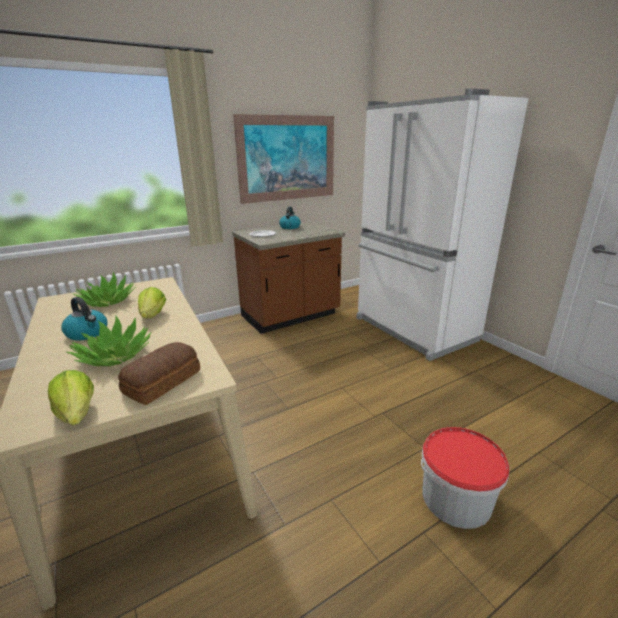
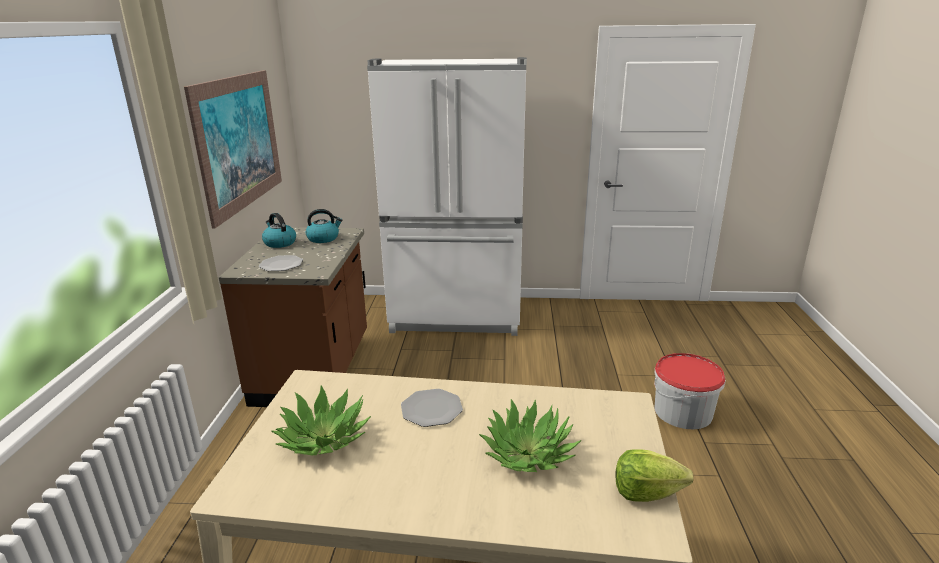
camera: 55 degrees left, 0 degrees up
kettle [61,297,107,340] -> kettle moved to [306,209,343,243]
bread [118,342,200,405] -> none
lettuce [138,287,166,319] -> plate [401,389,463,427]

